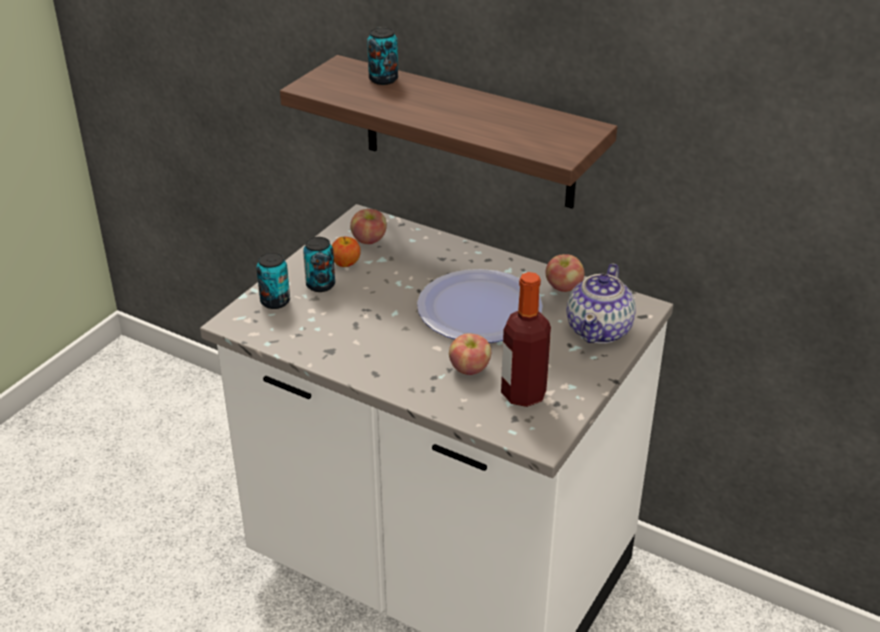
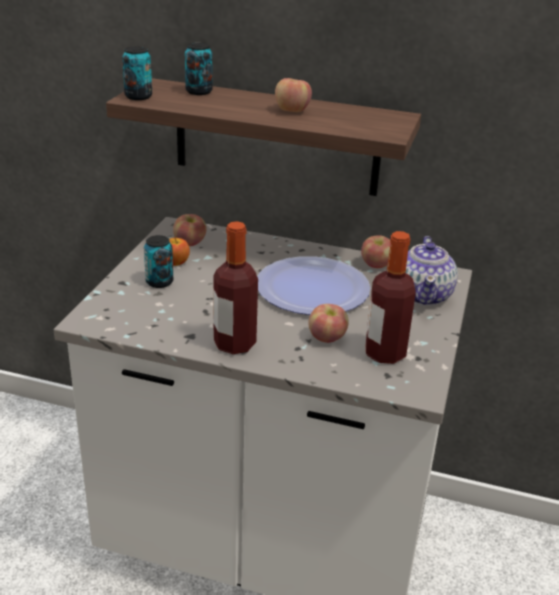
camera: 15 degrees left, 5 degrees down
can [256,253,290,309] -> can moved to [122,46,152,100]
none -> bottle [213,221,258,354]
none -> apple [275,78,312,112]

